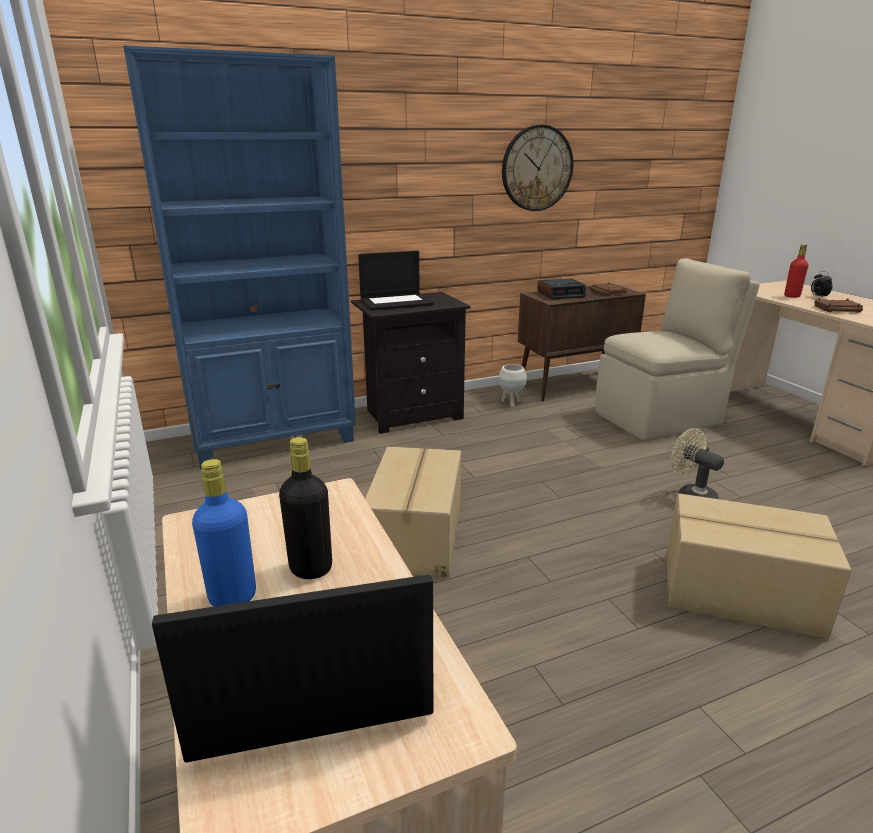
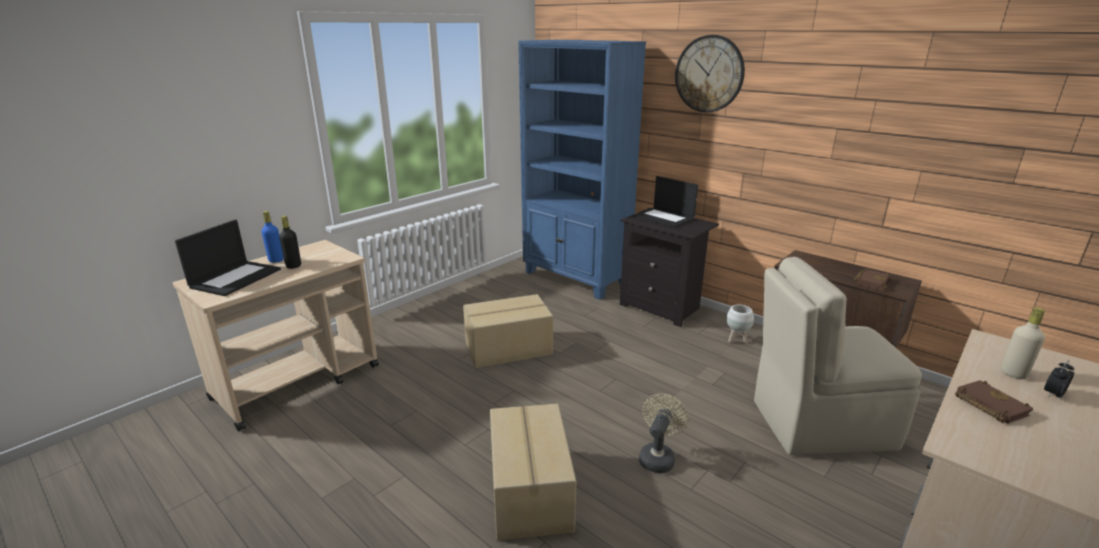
camera: 65 degrees right, 0 degrees up
laptop [152,575,433,763] -> laptop turned 60 degrees clockwise [175,220,281,296]
wall clock [502,125,573,211] -> wall clock moved to [675,35,745,112]
alarm clock [537,279,586,299] -> none
beige chair [595,258,760,441] -> beige chair turned 135 degrees clockwise [754,257,922,455]
red bottle [784,244,809,298] -> beige bottle [1001,307,1045,379]

